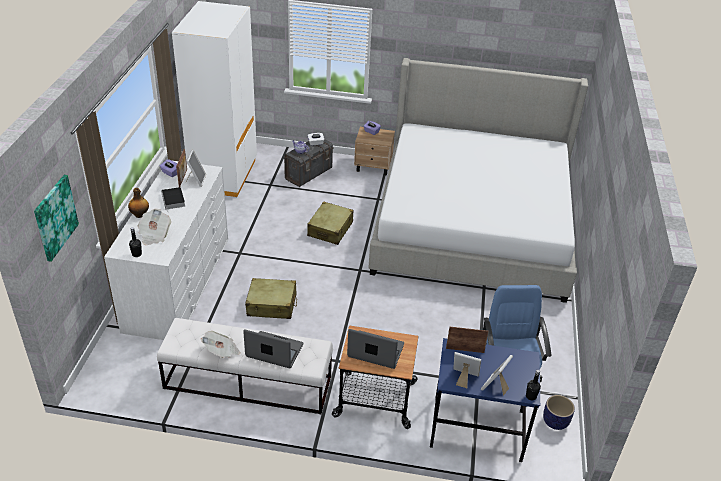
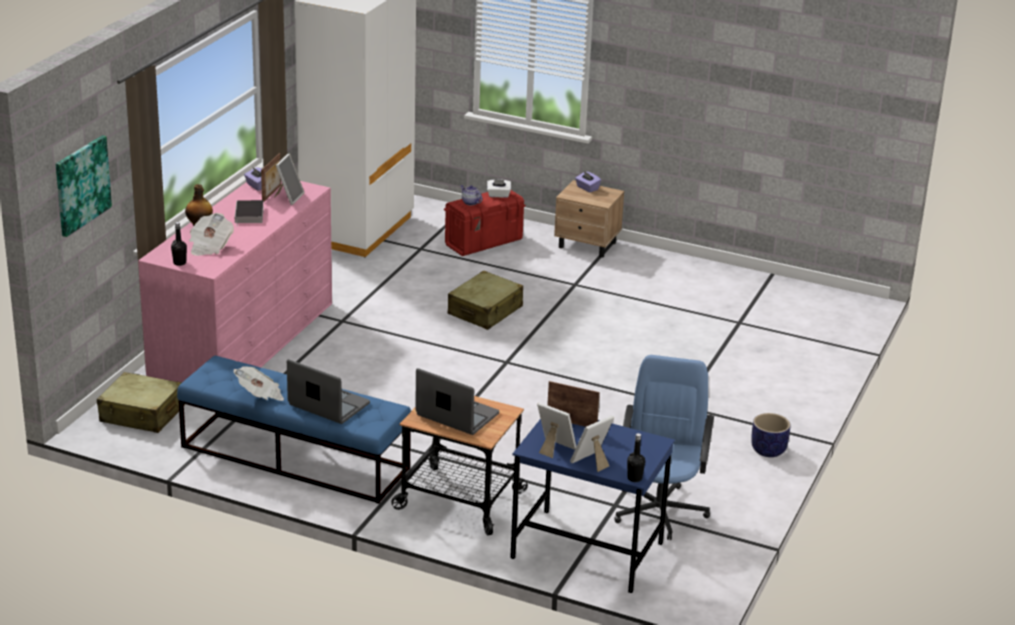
camera: 15 degrees right, 10 degrees down
white dresser [104,161,228,340] -> pink dresser [138,181,332,382]
white bench [157,318,333,414] -> blue bench [177,356,411,504]
beige suitcase [245,278,297,319] -> beige suitcase moved to [97,372,185,433]
grey storage box [283,139,334,187] -> red storage box [444,190,526,256]
bed [368,58,588,303] -> none
planter [543,395,575,430] -> planter moved to [751,413,790,457]

